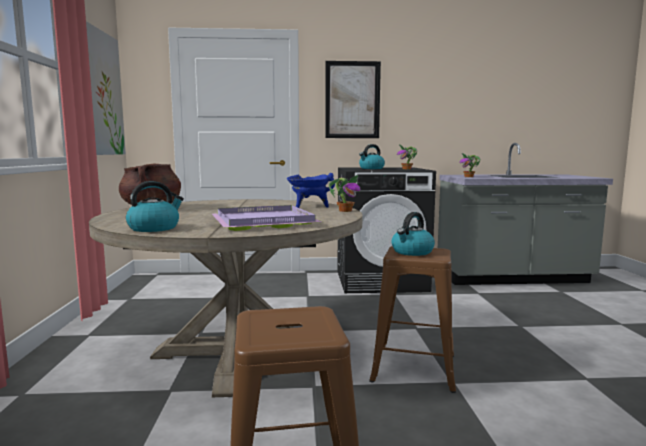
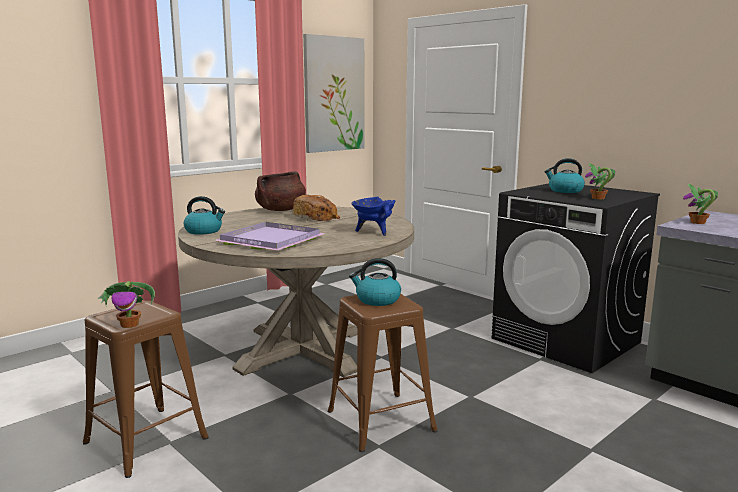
camera: 50 degrees right, 5 degrees up
picture [325,61,381,138] -> none
potted plant [329,175,361,212] -> potted plant moved to [97,281,155,328]
none -> bread [293,195,341,221]

